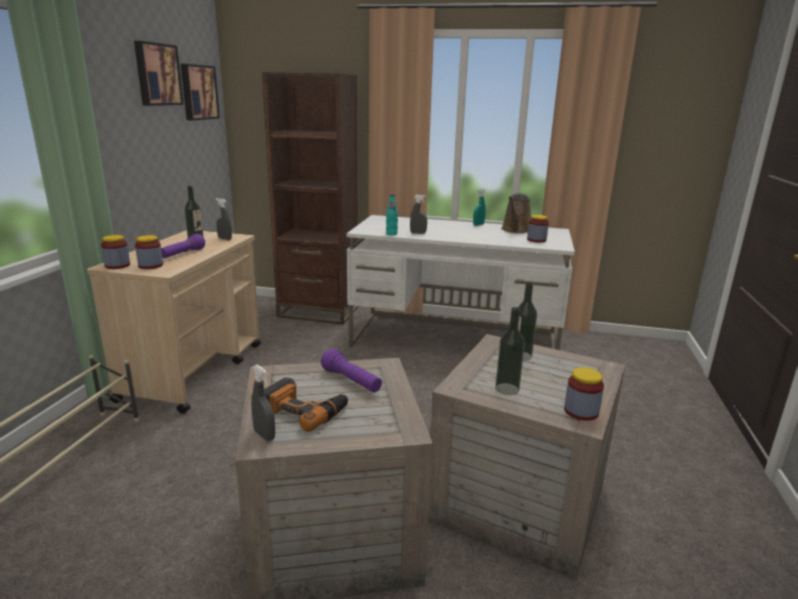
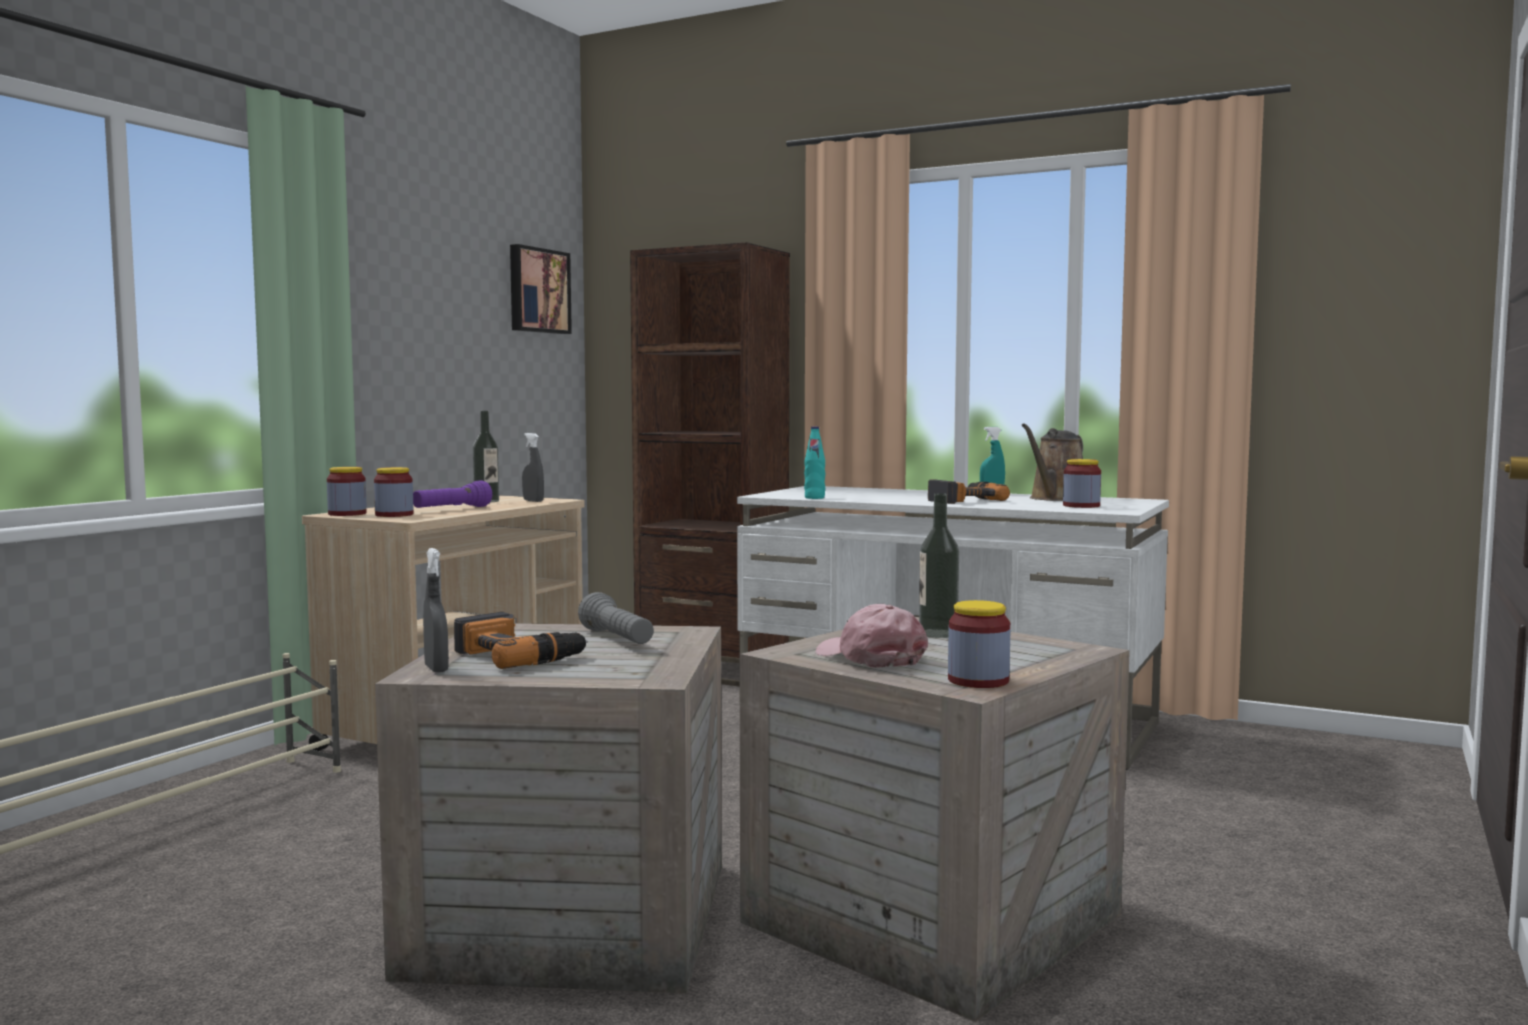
camera: 15 degrees right, 15 degrees down
picture [134,41,184,106] -> none
purple flashlight [321,349,382,392] -> grey flashlight [578,592,654,644]
grey spray bottle [410,195,427,234] -> none
bottle [495,307,525,395] -> pink cap [815,604,928,668]
none -> power drill [928,480,1010,504]

